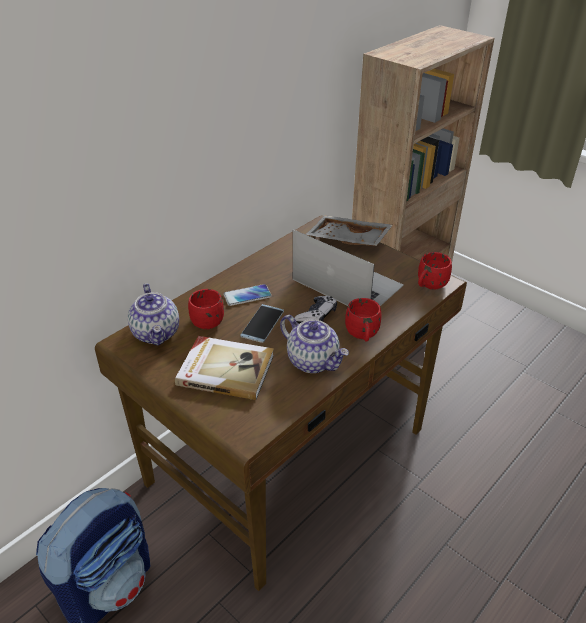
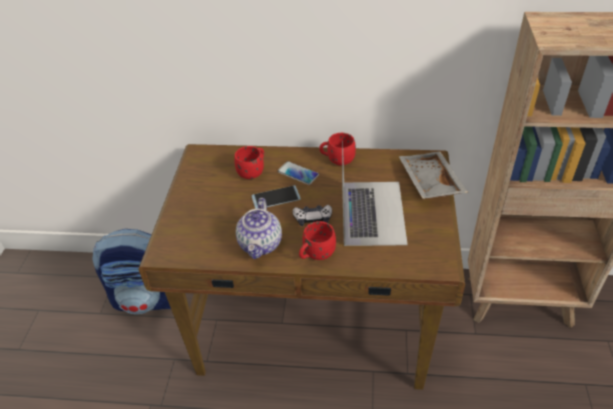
camera: 55 degrees right, 5 degrees up
teapot [128,283,179,346] -> none
book [175,336,274,400] -> none
red mug [418,252,452,290] -> red mug moved to [319,133,356,166]

